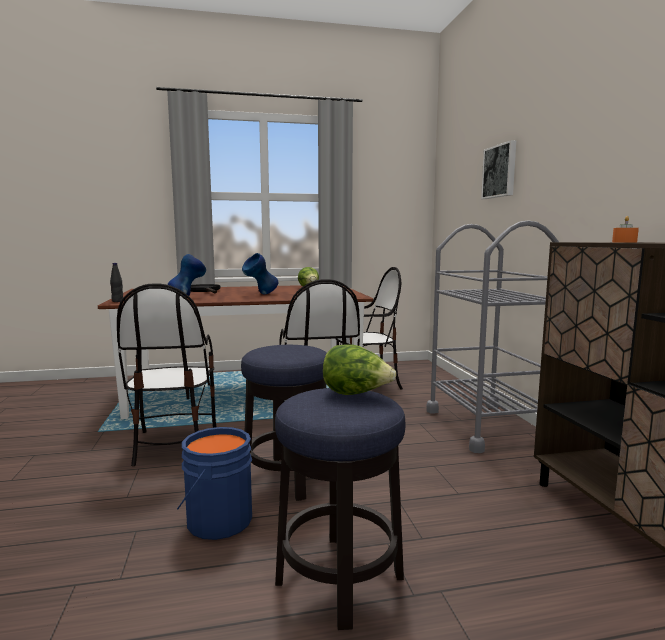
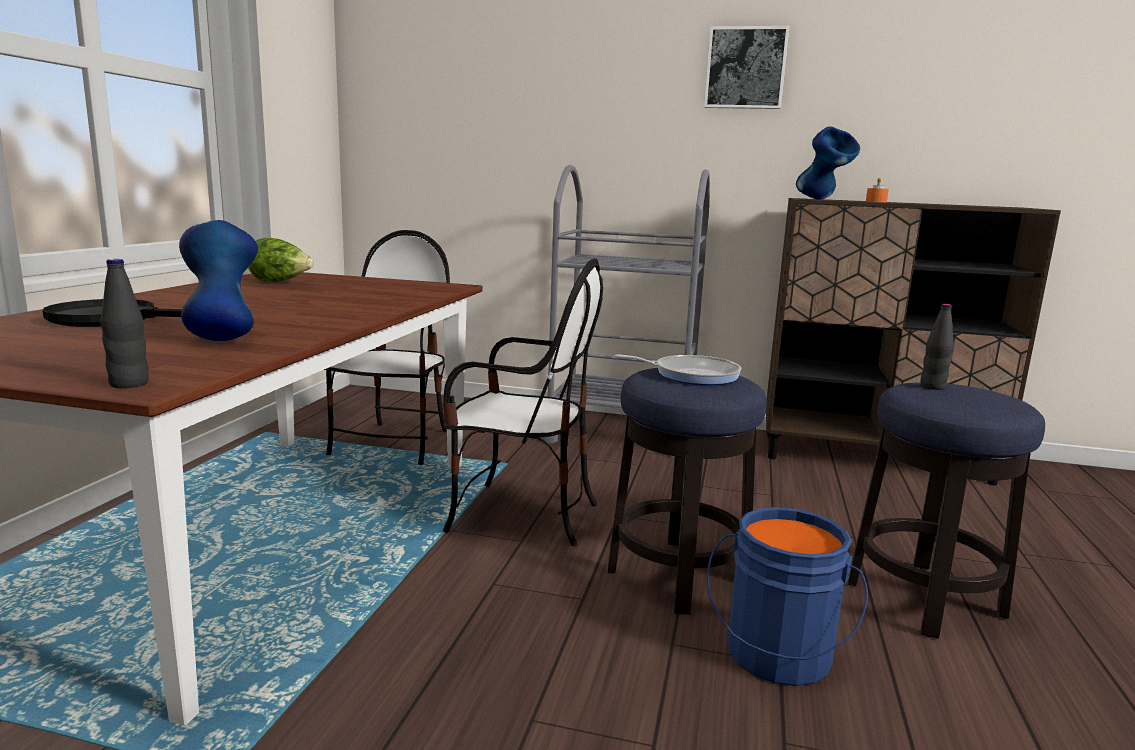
camera: 65 degrees left, 5 degrees up
chair [117,284,216,466] -> none
blue vase [242,253,279,294] -> blue vase moved to [796,126,860,199]
lettuce [323,344,396,395] -> black bottle [921,304,954,390]
picture [481,140,516,199] -> picture moved to [704,26,789,109]
none -> frying pan [615,354,741,385]

